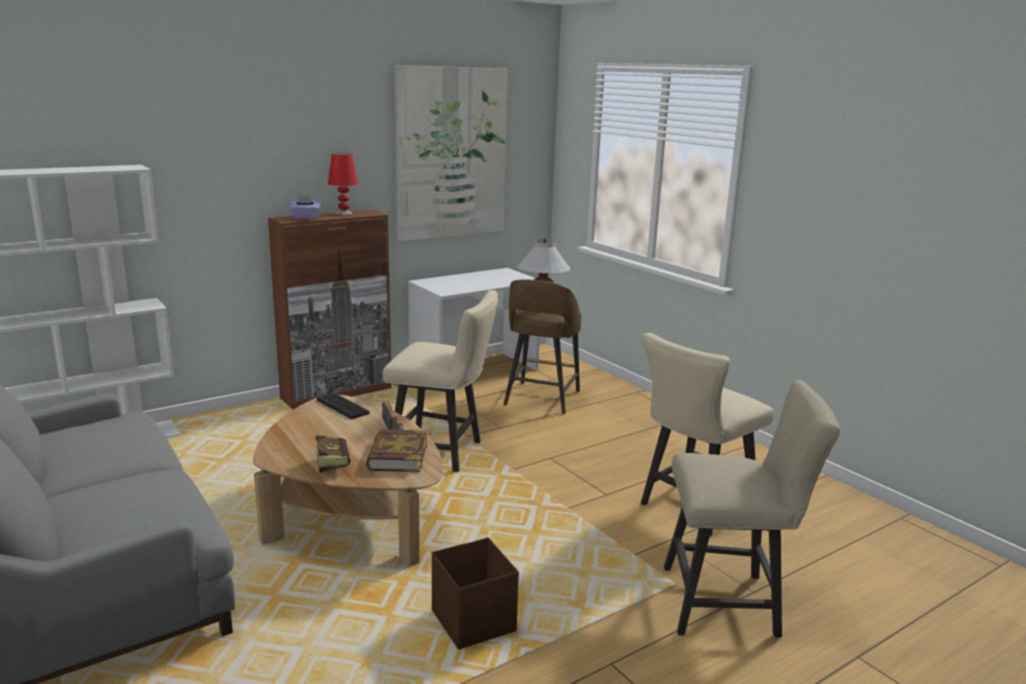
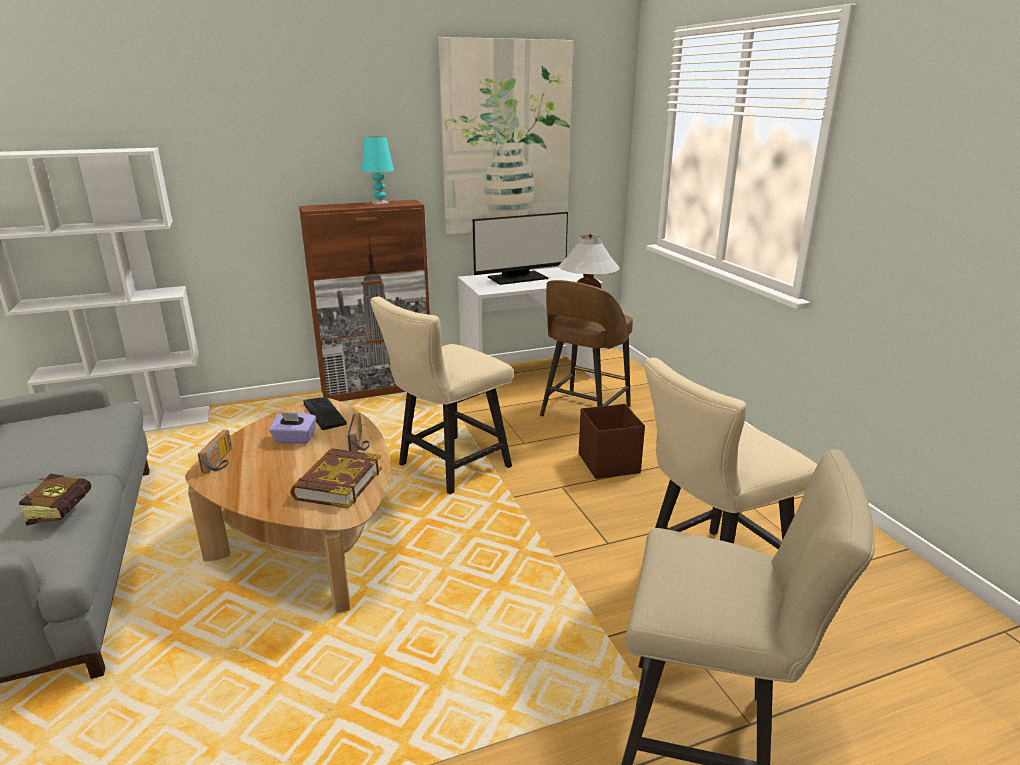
camera: 15 degrees right, 5 degrees up
purple tissue box [290,196,321,220] -> purple tissue box moved to [269,412,316,444]
book [316,435,350,473] -> book moved to [19,474,91,525]
red table lamp [328,152,358,215] -> turquoise table lamp [362,136,394,205]
beige chair [382,290,498,472] -> beige chair turned 105 degrees clockwise [370,296,514,494]
brown storage box [432,537,519,649] -> brown storage box moved to [579,404,645,479]
none -> radio [198,430,232,473]
none -> monitor [473,212,568,285]

